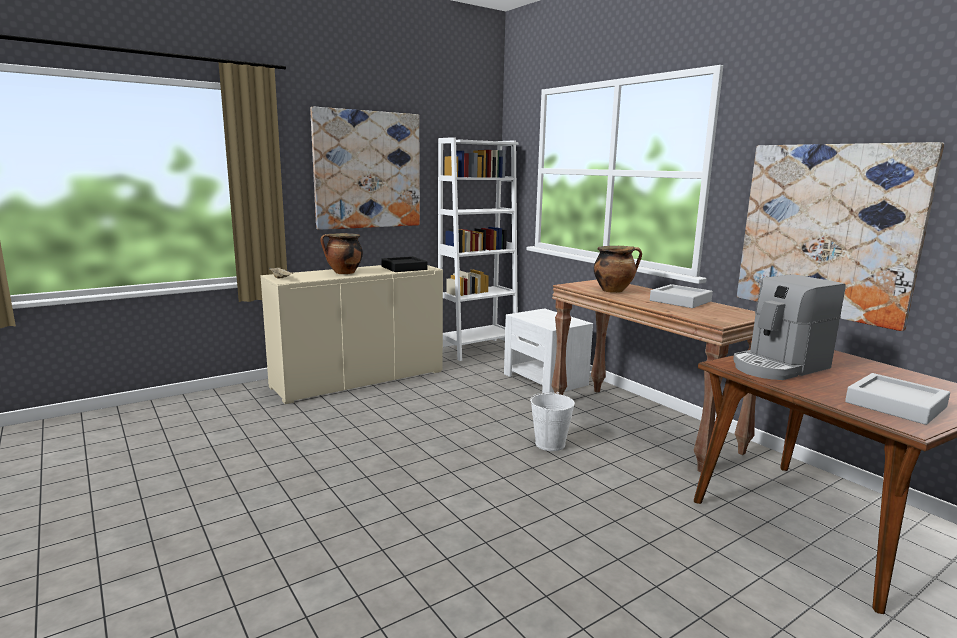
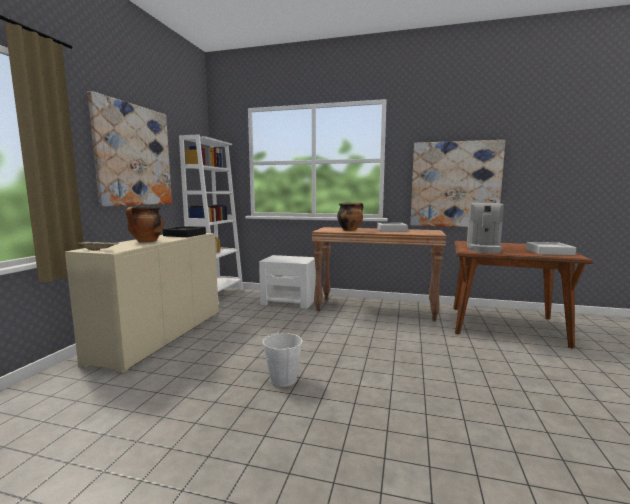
camera: 40 degrees left, 5 degrees down
white bucket [530,392,575,451] -> white bucket moved to [262,332,302,387]

